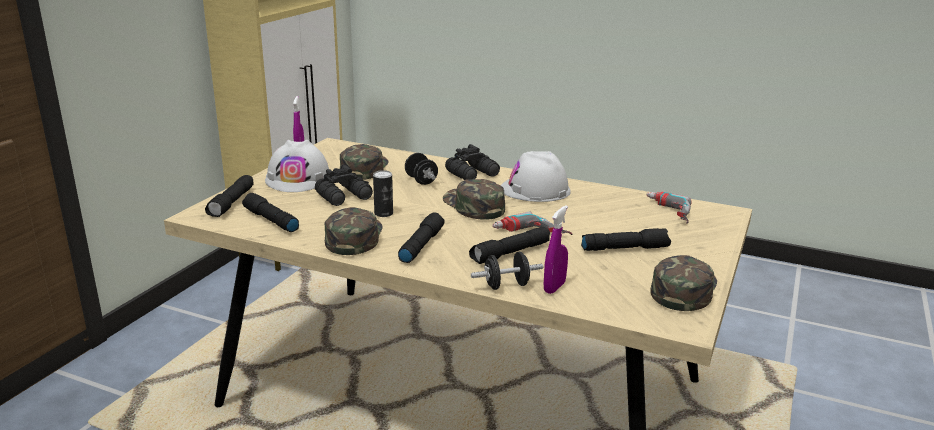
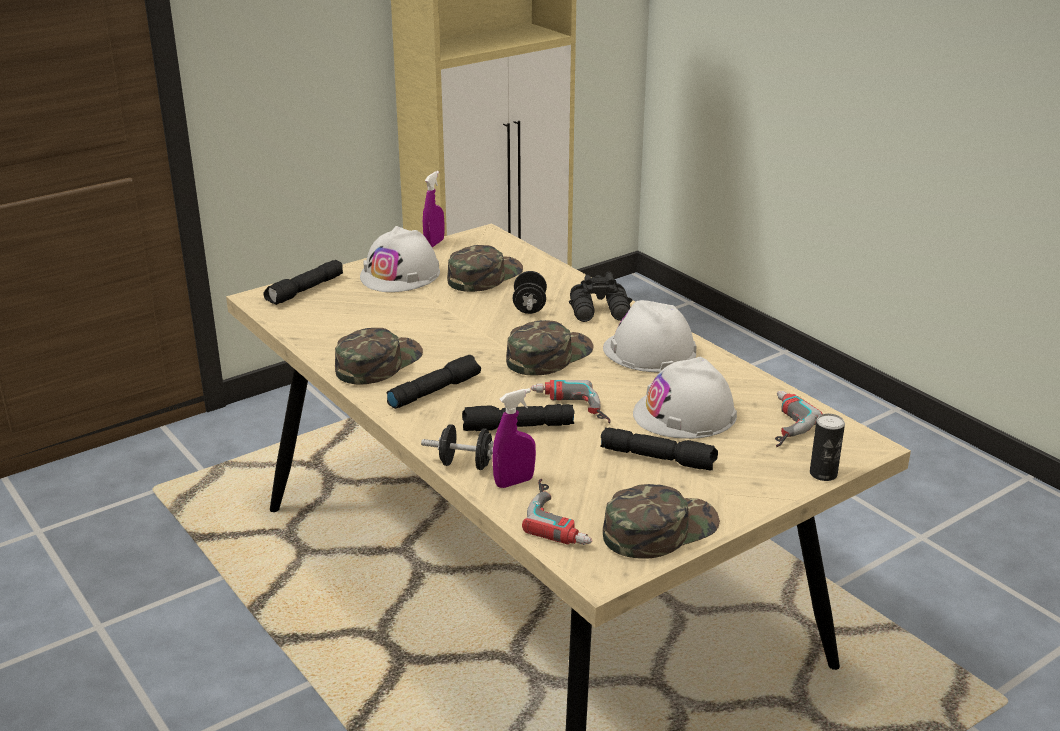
camera: 30 degrees right, 5 degrees up
black flashlight [242,193,299,232] -> none
black binoculars [315,164,373,206] -> none
can [373,170,393,217] -> can moved to [810,414,845,481]
green cap [443,179,505,220] -> green cap turned 45 degrees clockwise [506,320,593,376]
none -> power drill [522,479,592,545]
none -> white hard hat [633,357,737,439]

